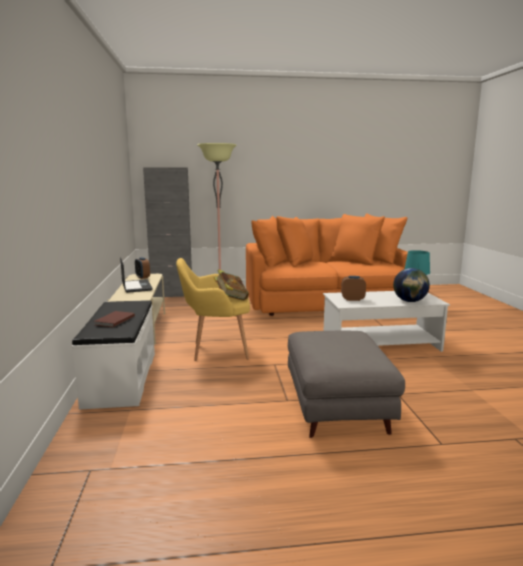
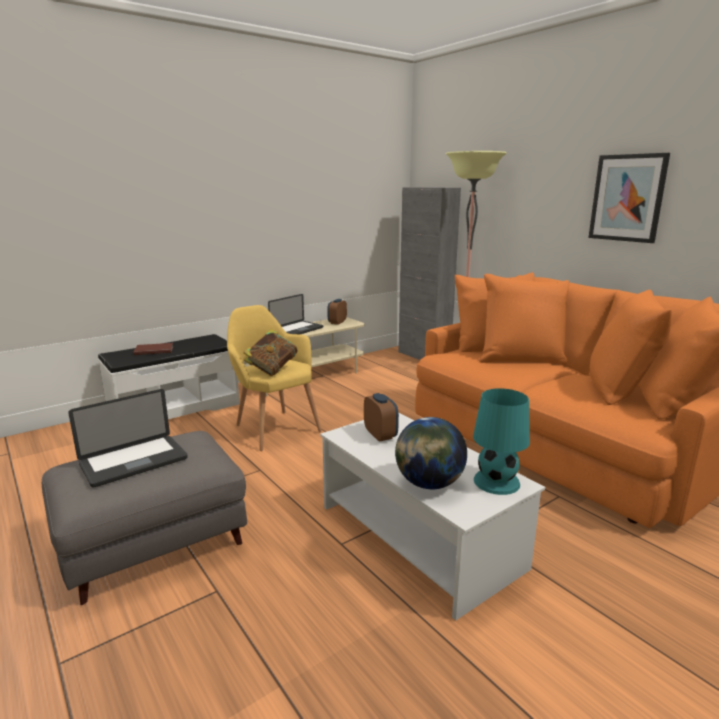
camera: 60 degrees right, 5 degrees up
none -> laptop [68,389,188,487]
none -> picture [588,153,670,243]

